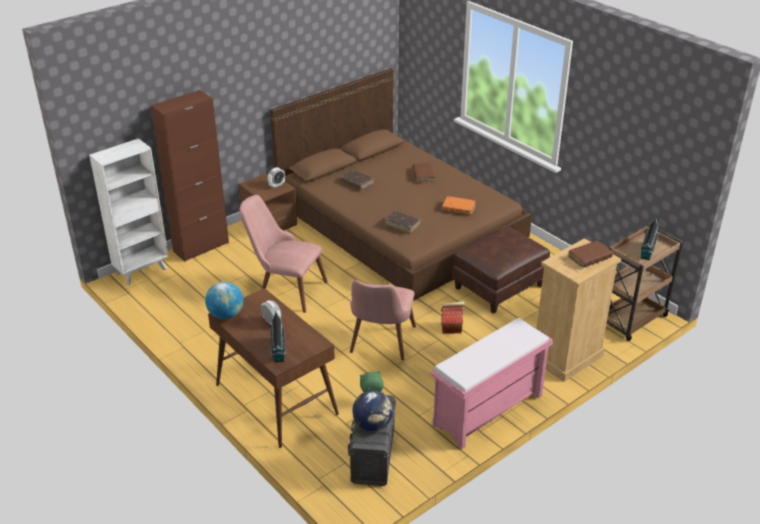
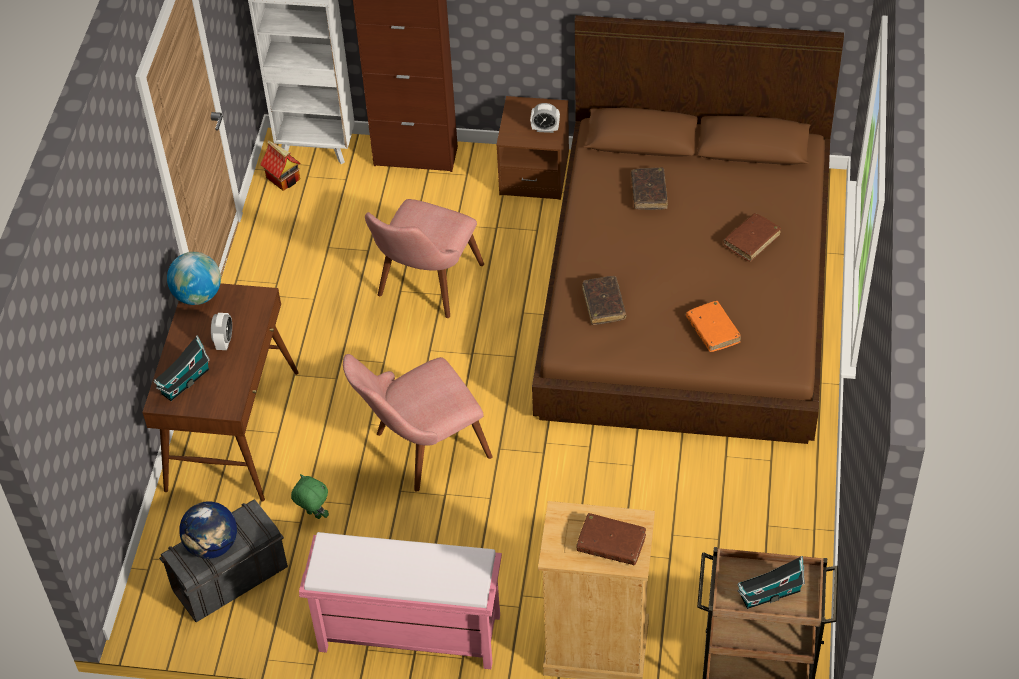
camera: 50 degrees right, 15 degrees up
pink chair [239,195,328,313] -> pink chair turned 135 degrees counterclockwise [365,199,484,318]
toy house [441,301,465,334] -> toy house moved to [260,140,301,191]
brown ottoman [452,226,550,314] -> none

